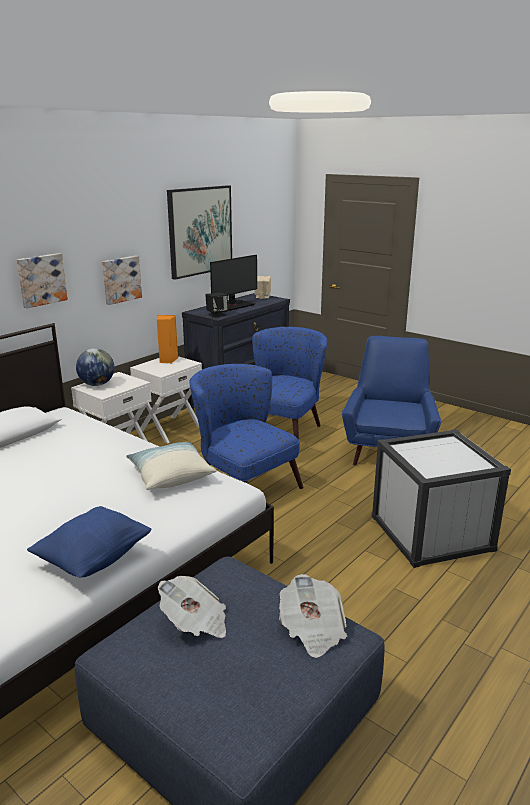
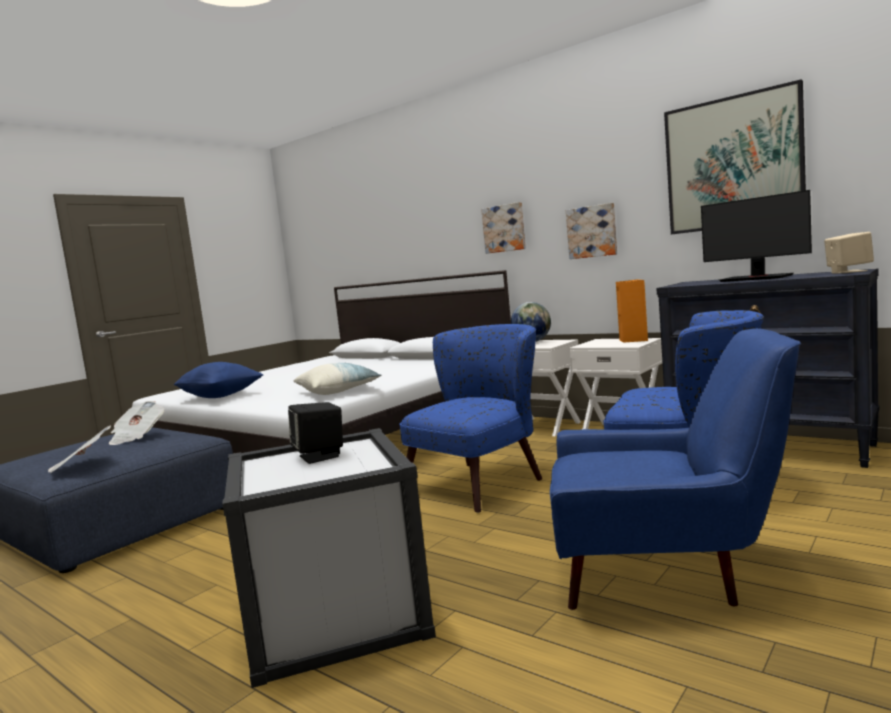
camera: 90 degrees right, 15 degrees down
black speaker [206,292,228,317] -> black speaker moved to [288,402,343,464]

